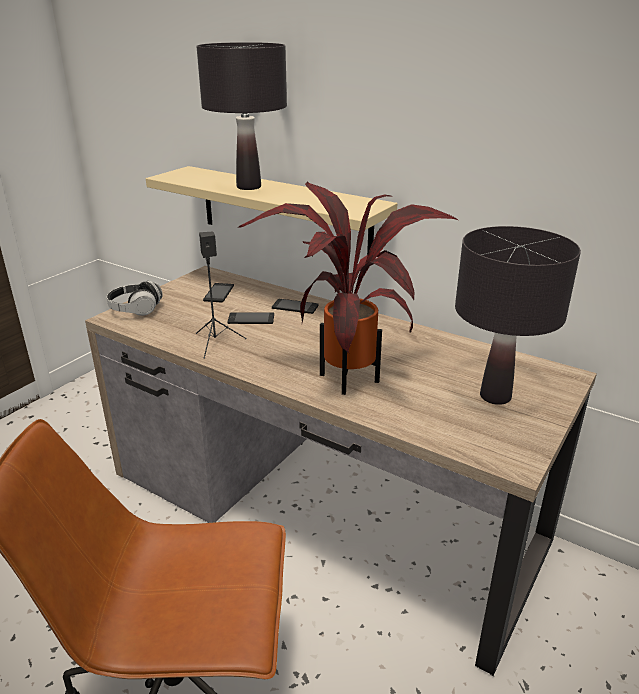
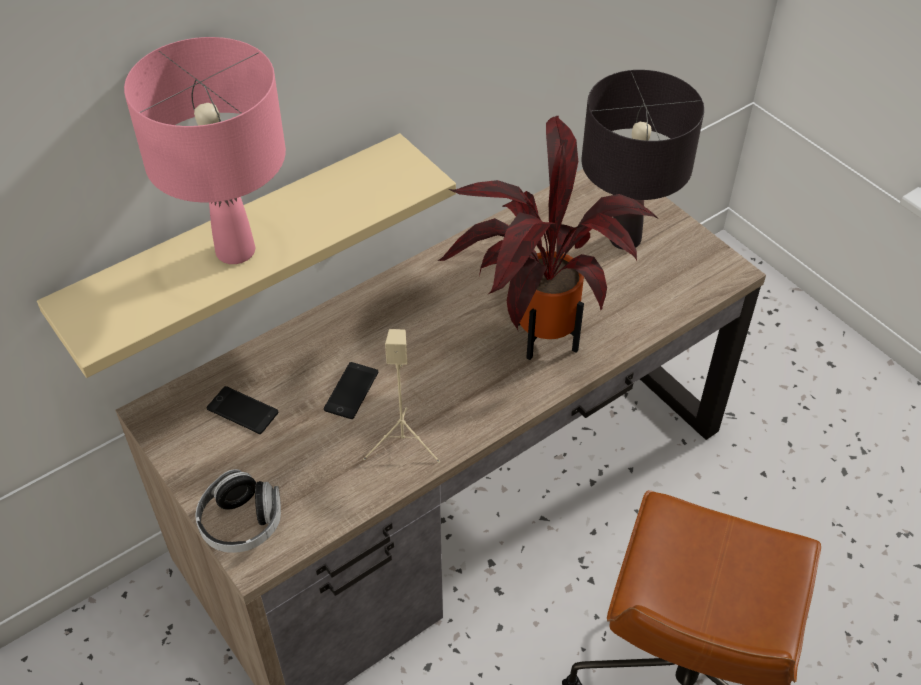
camera: 70 degrees left, 20 degrees up
black table lamp [196,42,287,190] -> pink table lamp [124,37,286,264]
black speaker [196,232,246,359] -> beige speaker [363,329,440,463]
phone [272,299,319,314] -> none

